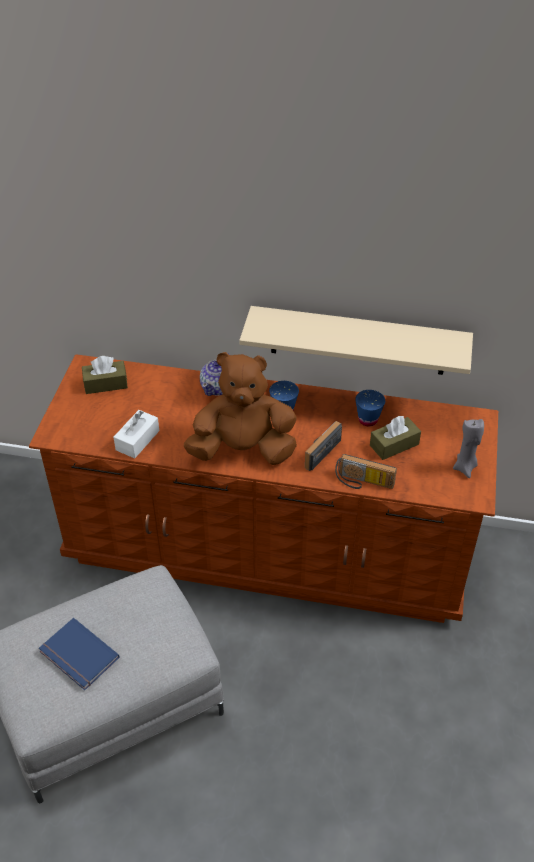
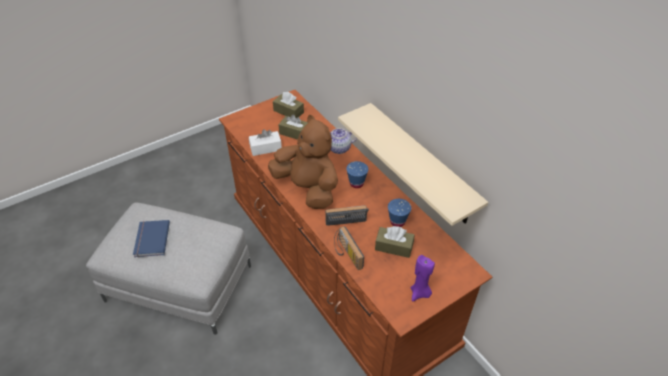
camera: 45 degrees right, 0 degrees up
grey candle [453,419,484,478] -> purple candle [411,255,435,301]
none -> brown tissue box [278,115,308,140]

